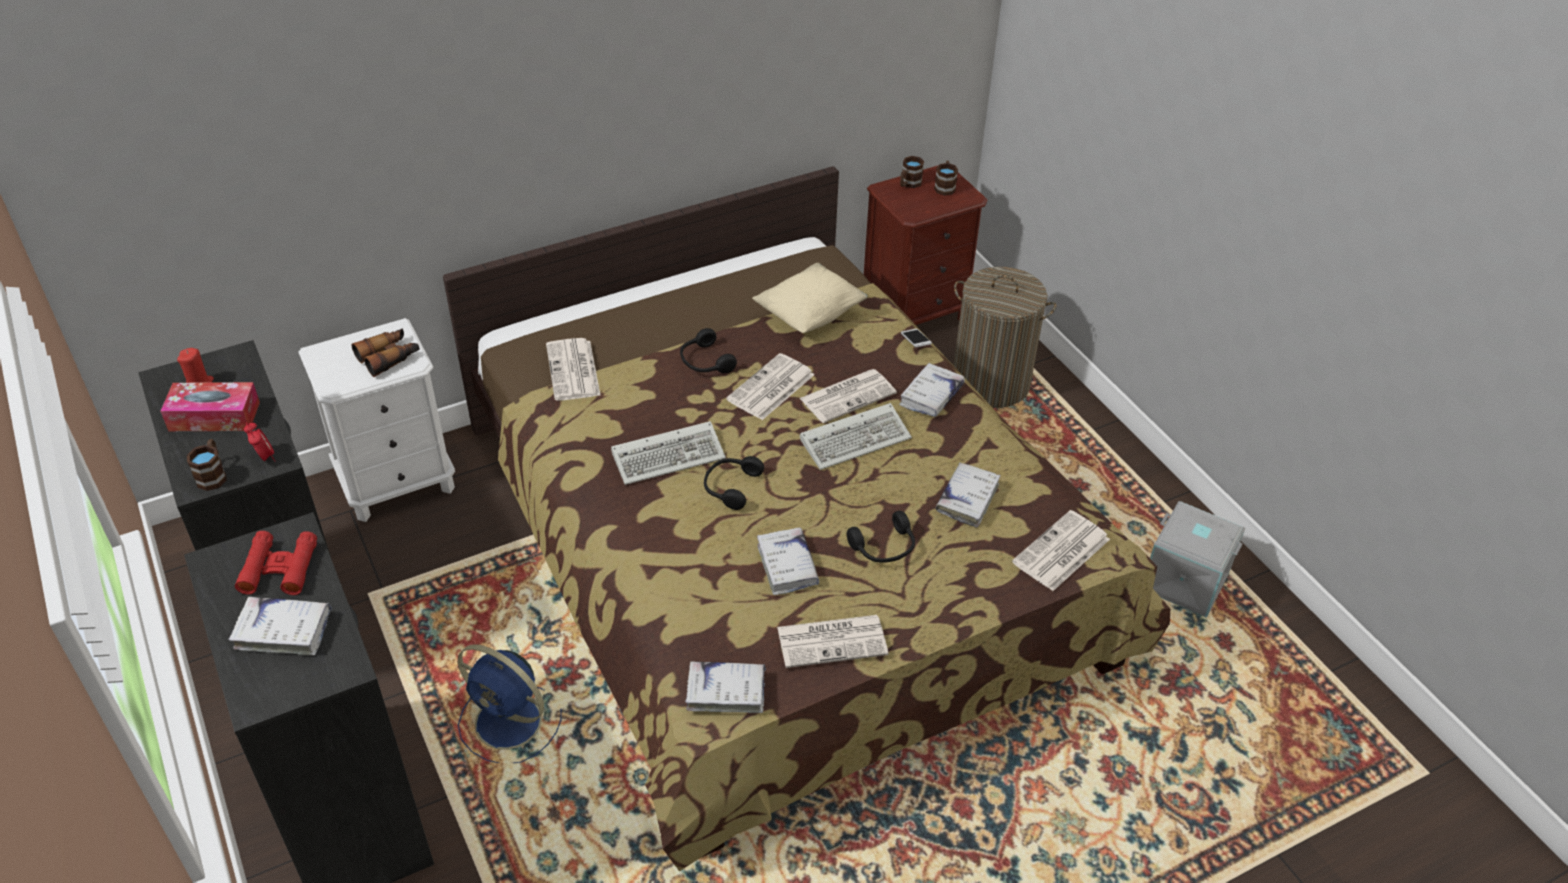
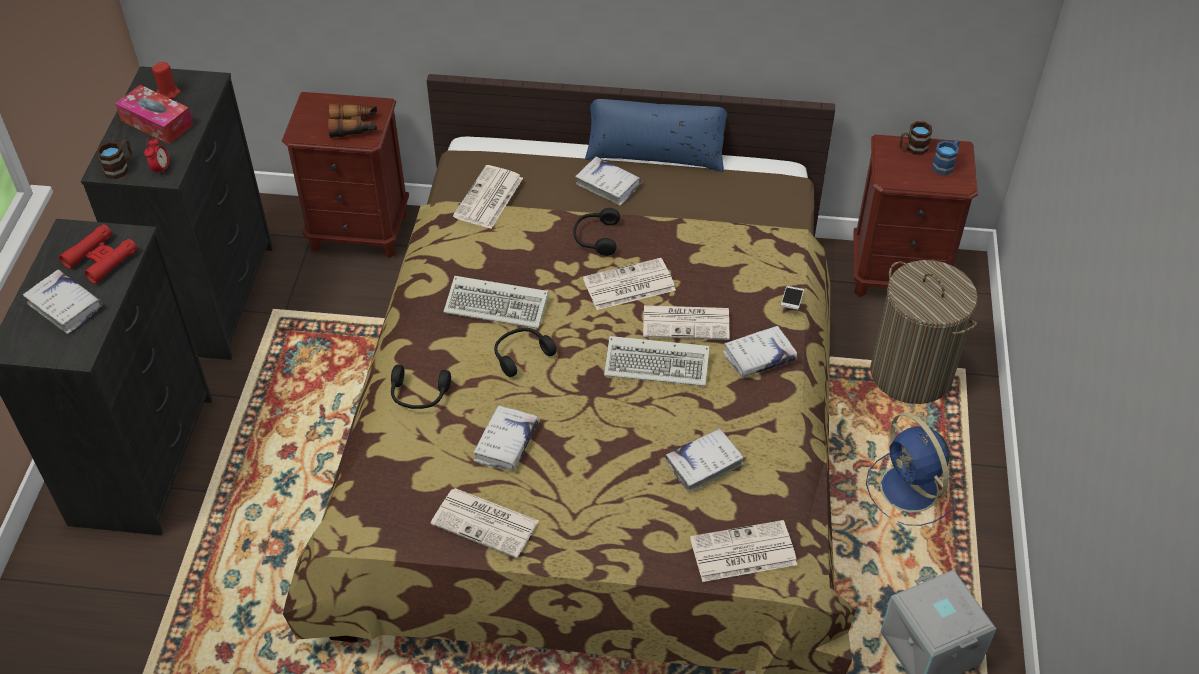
camera: 35 degrees right, 5 degrees up
white nightstand [298,318,455,522] -> brown nightstand [282,92,409,258]
blue fan [458,644,562,763] -> blue fan moved to [866,413,957,526]
white book [685,661,766,713] -> white book moved to [575,156,642,206]
beige pillow [752,263,868,333] -> none
black headphones [847,511,915,563] -> black headphones moved to [391,365,451,409]
brown mug [934,161,958,196] -> blue mug [932,140,959,175]
none -> blue pillow [585,99,727,172]

